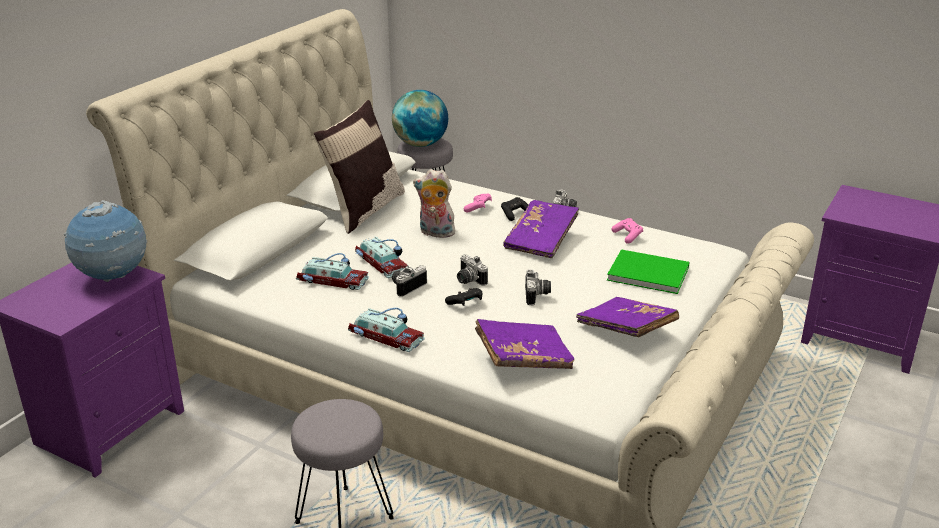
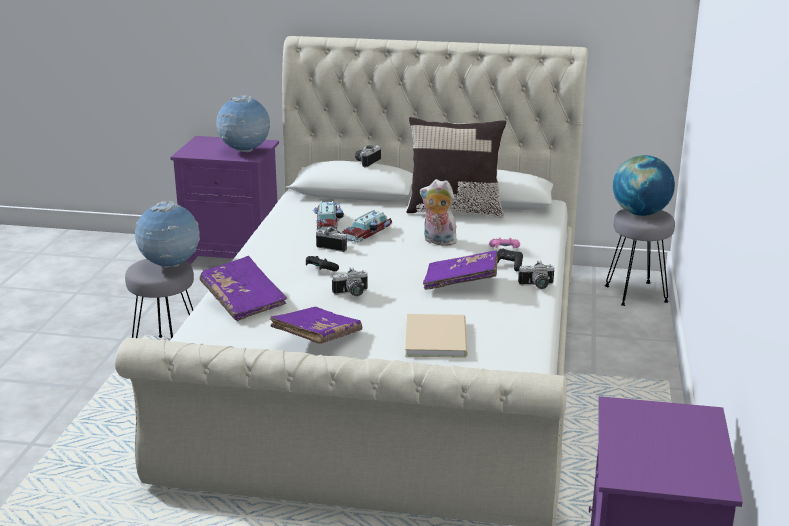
camera: 70 degrees right, 5 degrees down
toy car [348,308,425,352] -> none
plush toy [413,169,457,238] -> plush toy turned 60 degrees counterclockwise [420,179,457,246]
camera [457,254,488,286] -> camera moved to [355,145,381,167]
green book [607,249,690,294] -> beige book [405,314,467,358]
pink game controller [611,218,643,244] -> none
none -> globe [135,201,200,268]

